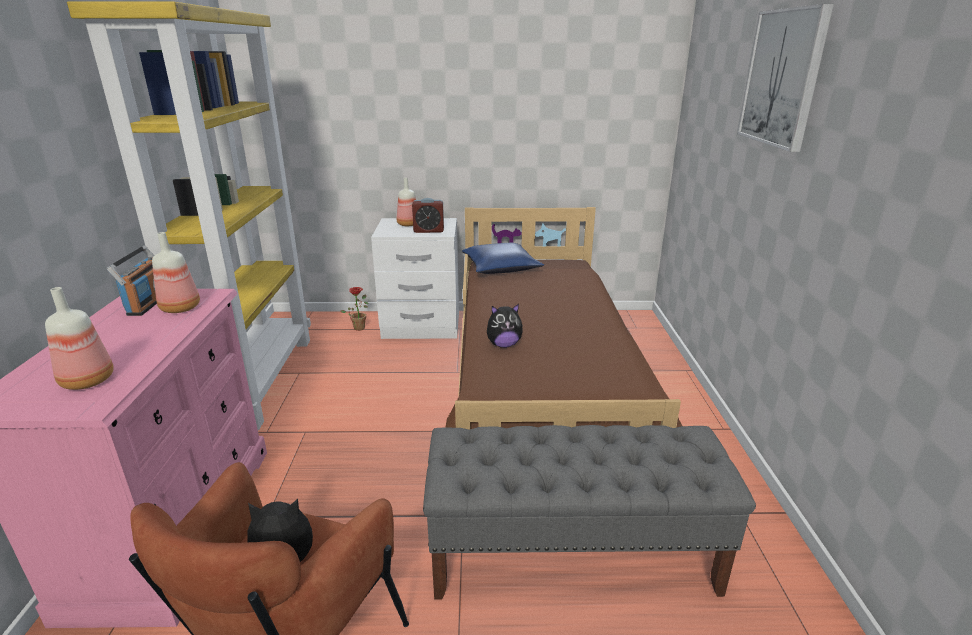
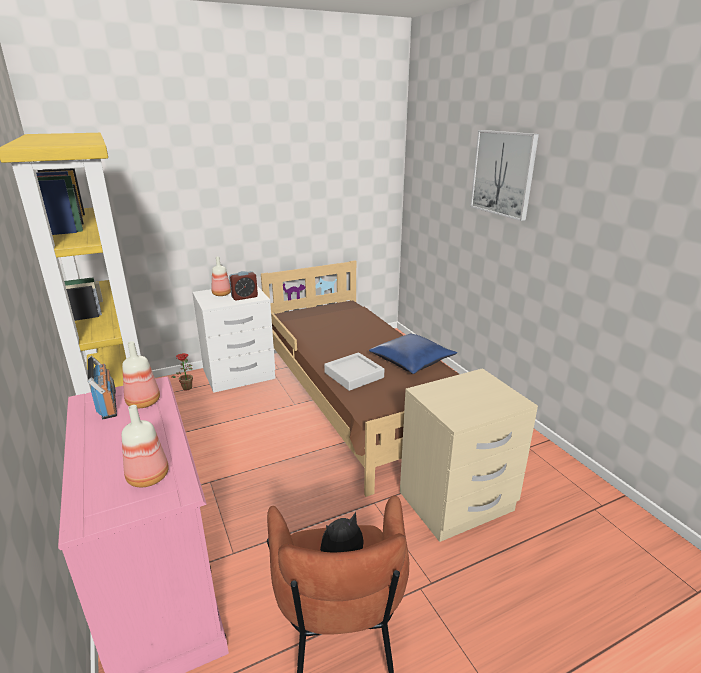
camera: 25 degrees left, 0 degrees up
grey bench [423,425,756,600] -> beige nightstand [400,368,538,542]
blue pillow [462,243,544,274] -> blue pillow moved to [369,333,457,374]
plush toy [487,304,523,348] -> grey tray [324,352,384,391]

